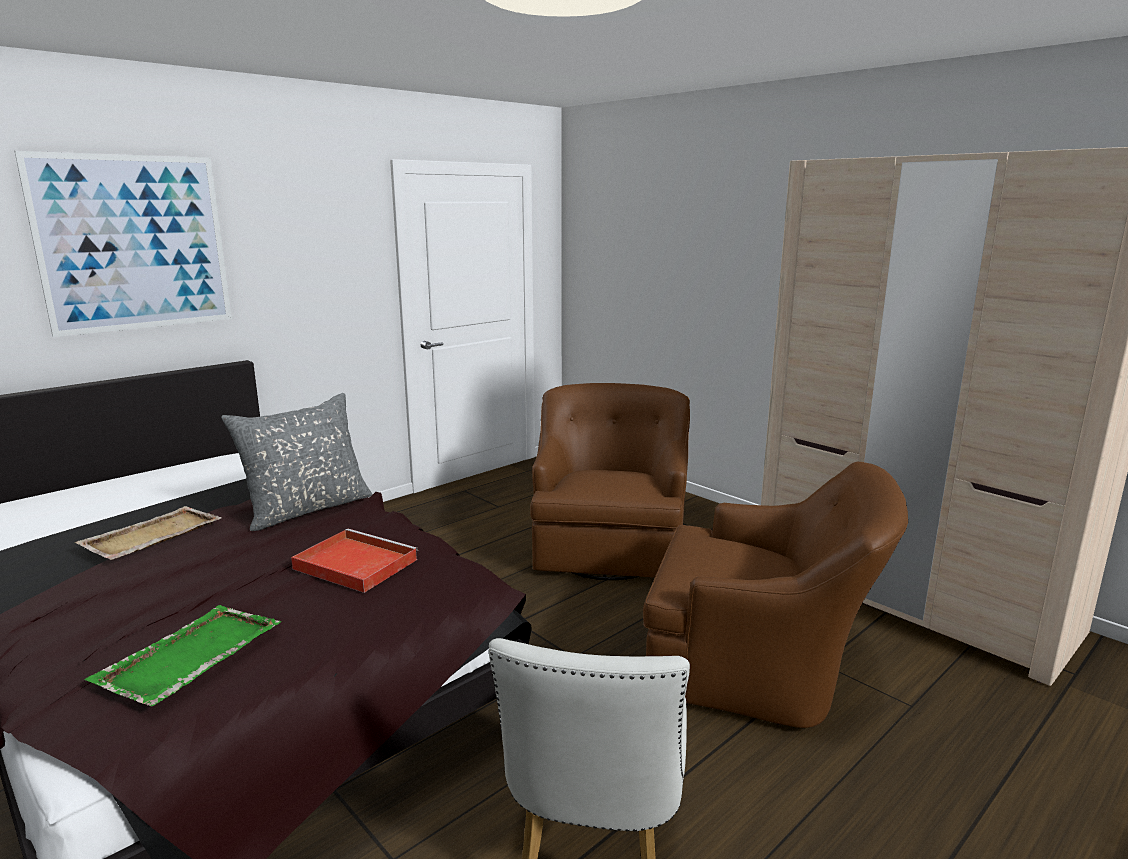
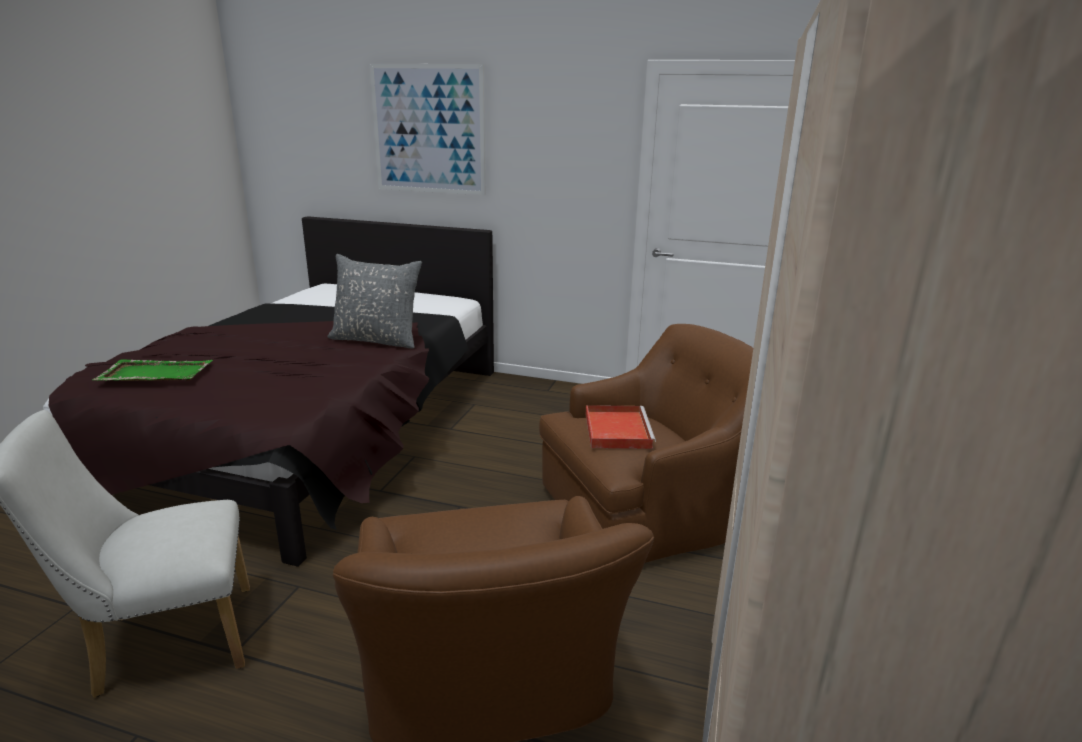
camera: 60 degrees right, 5 degrees up
beige tray [75,506,222,560] -> none
red tray [291,529,418,593] -> red tray moved to [586,405,656,449]

